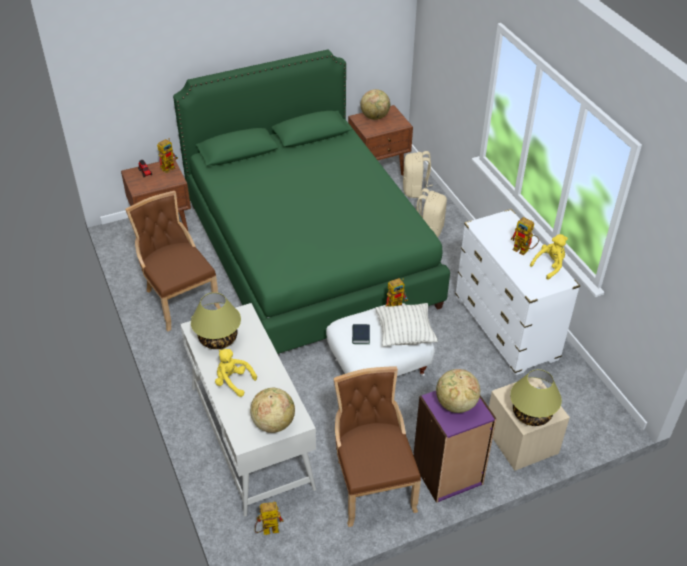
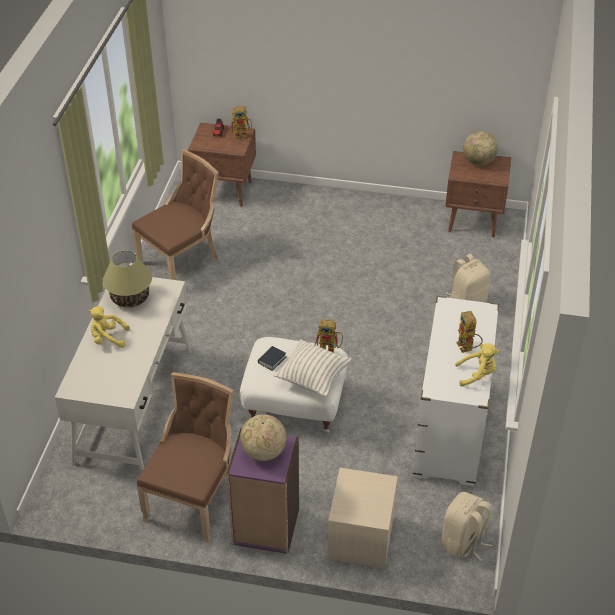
camera: 35 degrees right, 0 degrees up
brown chair [125,191,221,331] -> brown chair turned 45 degrees clockwise [132,149,219,280]
green bed [173,50,450,354] -> none
yellow plush toy [215,349,257,397] -> yellow plush toy turned 60 degrees counterclockwise [89,306,130,348]
globe [250,388,295,433] -> none
toy robot [255,502,283,535] -> none
beige backpack [403,151,433,198] -> beige backpack moved to [442,492,492,561]
table lamp [510,369,562,426] -> none

